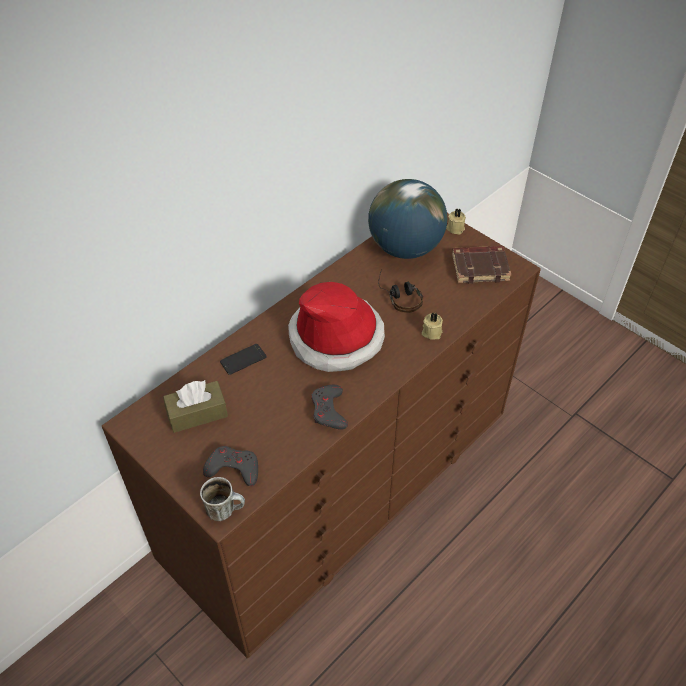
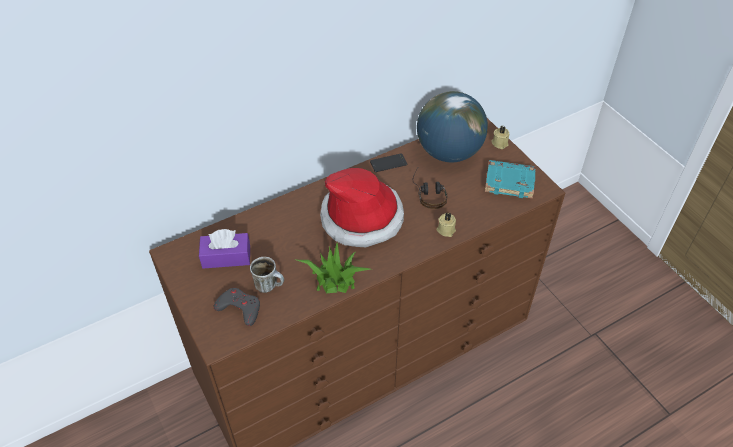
camera: 15 degrees right, 0 degrees up
brown tissue box [163,380,228,433] -> purple tissue box [199,229,250,269]
mug [200,477,245,521] -> mug moved to [250,257,284,293]
phone [220,344,267,375] -> phone moved to [370,153,407,172]
grey game controller [311,385,348,430] -> potted plant [294,243,371,293]
brown book [452,246,512,284] -> turquoise book [485,160,536,199]

